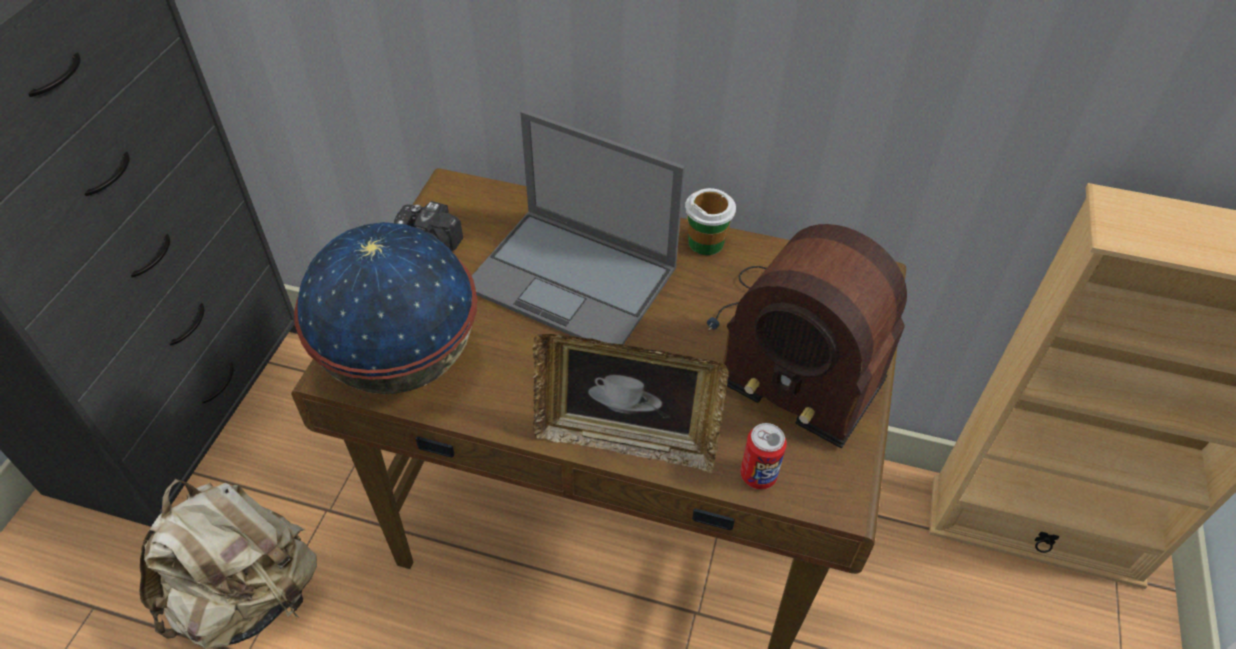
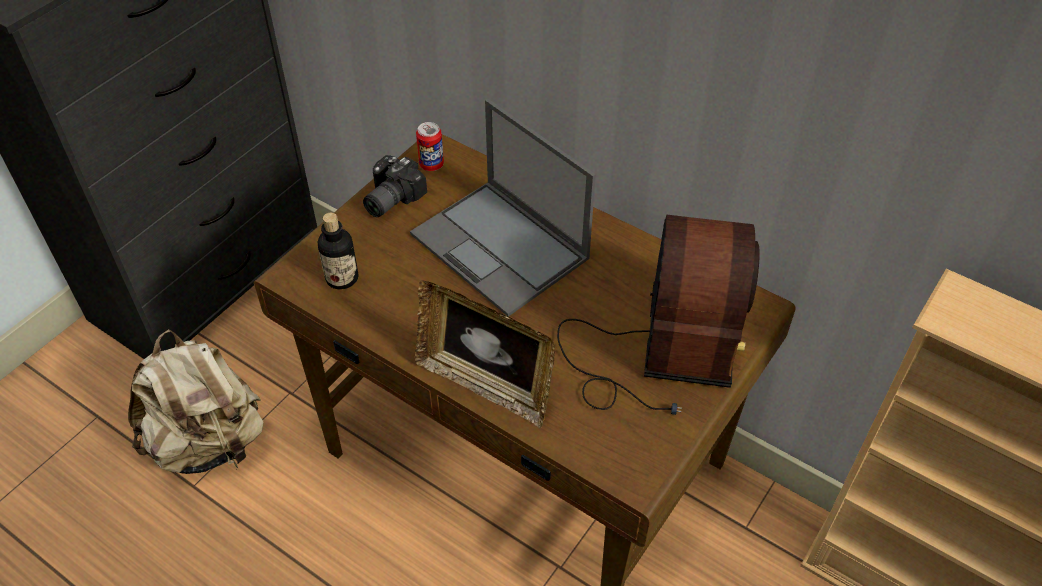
camera: 20 degrees right, 0 degrees up
globe [294,222,477,394] -> bottle [318,213,358,289]
cup [685,188,736,255] -> none
radio [707,224,907,449] -> radio turned 135 degrees counterclockwise [557,215,760,415]
can [740,423,787,489] -> can moved to [416,122,444,171]

